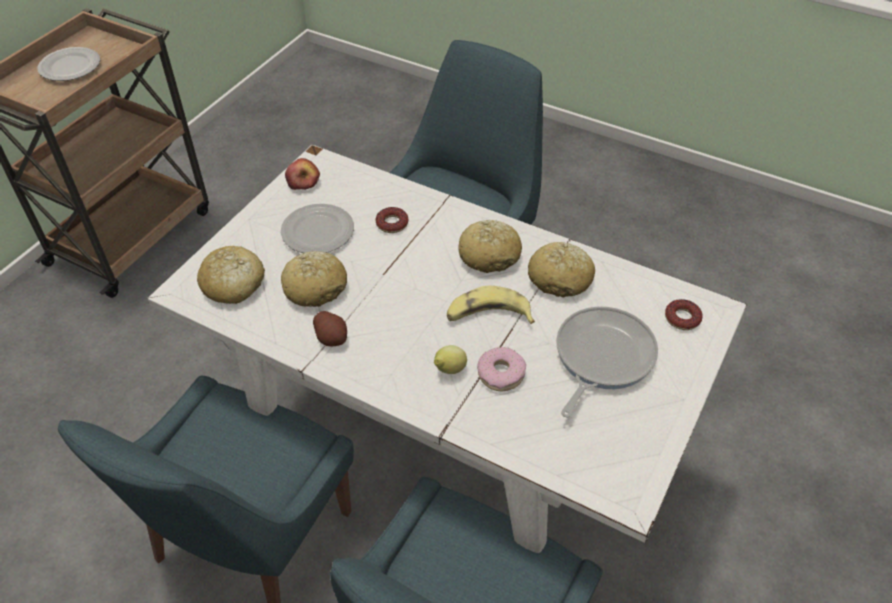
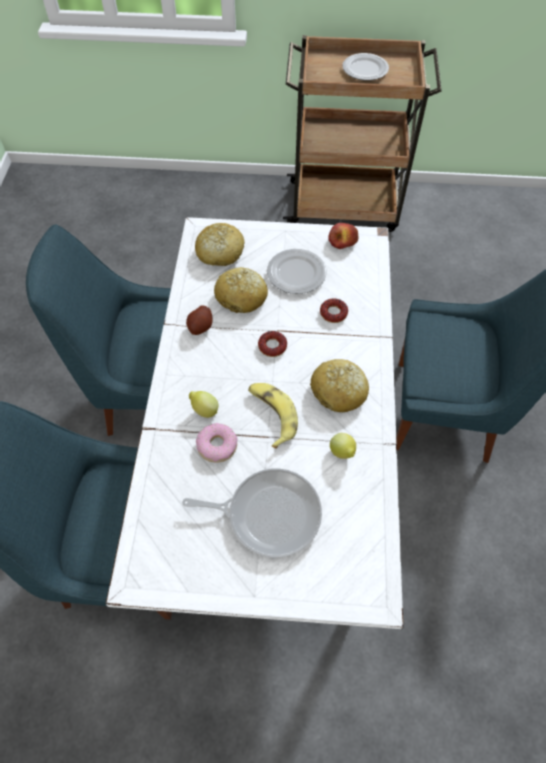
camera: 65 degrees right, 10 degrees up
bread [528,242,595,298] -> lemon [330,433,356,459]
donut [665,299,703,330] -> donut moved to [258,331,287,357]

